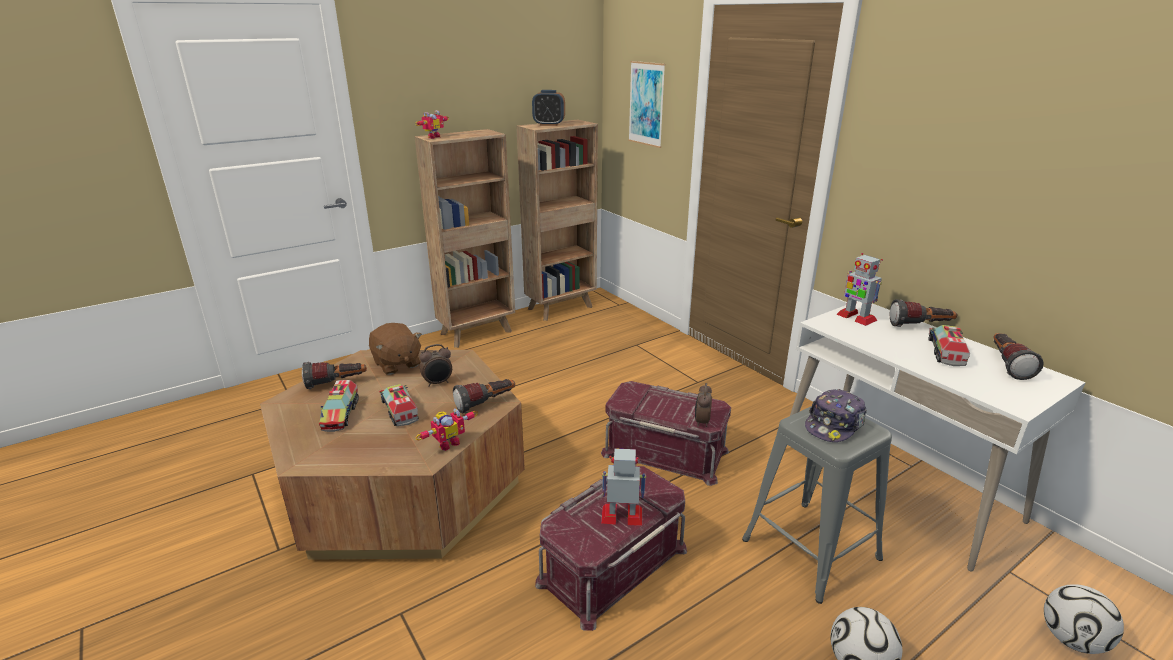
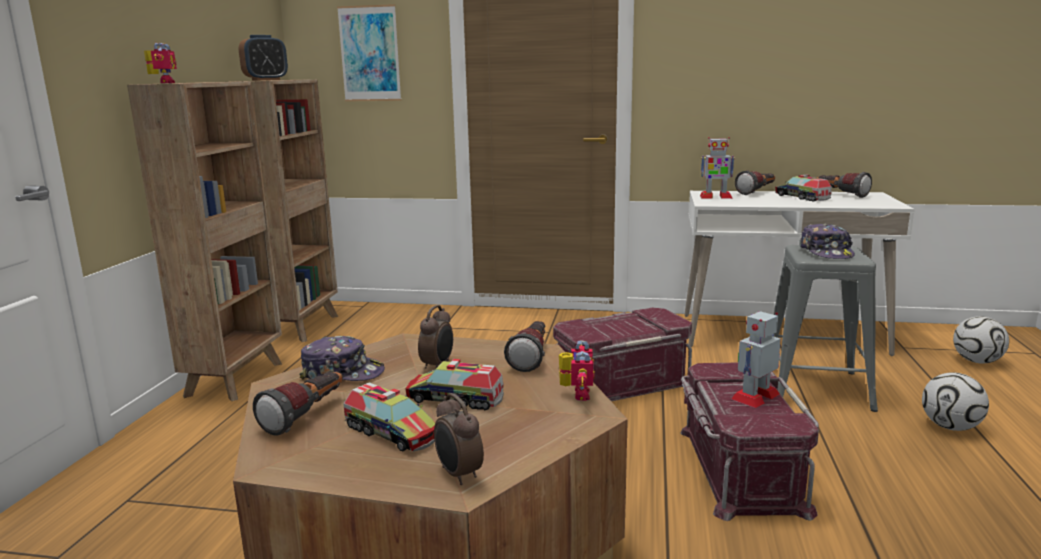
camera: 45 degrees left, 10 degrees down
brown plush toy [369,323,422,375] -> cap [299,336,385,381]
alarm clock [695,383,712,427] -> alarm clock moved to [434,393,484,485]

